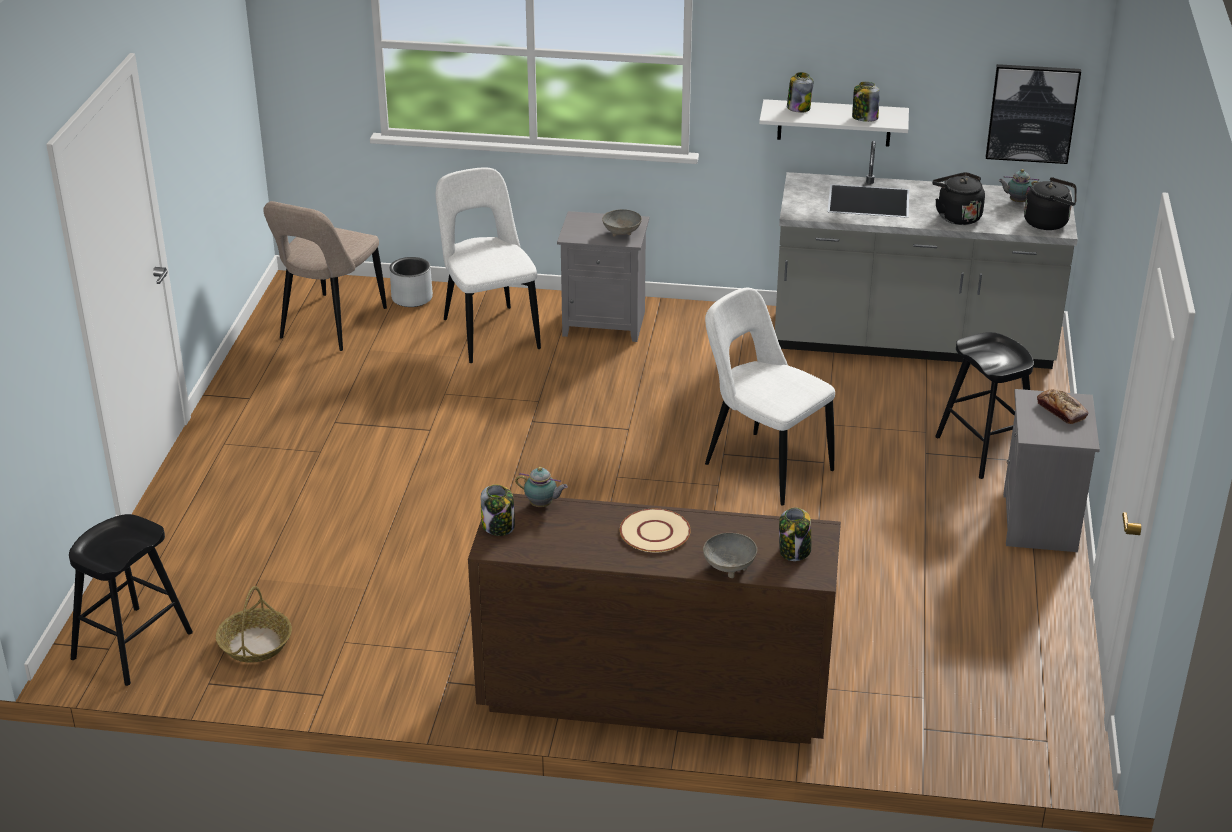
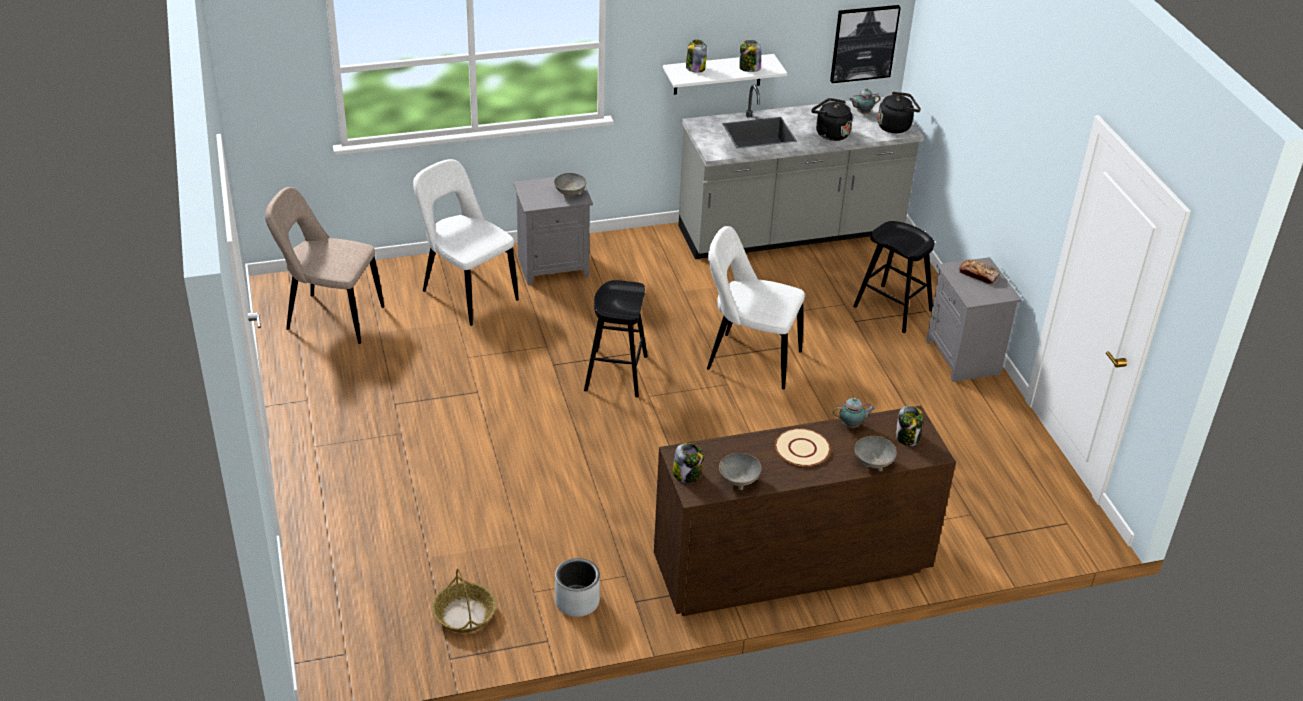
camera: 25 degrees left, 5 degrees up
black stool [69,514,193,686] -> black stool moved to [584,280,648,397]
beige chair [263,201,387,351] -> beige chair turned 105 degrees clockwise [265,187,384,344]
grey planter [390,257,433,307] -> grey planter moved to [555,558,600,617]
teapot [515,467,568,507] -> teapot moved to [833,397,875,428]
none -> grey bowl [719,453,762,490]

